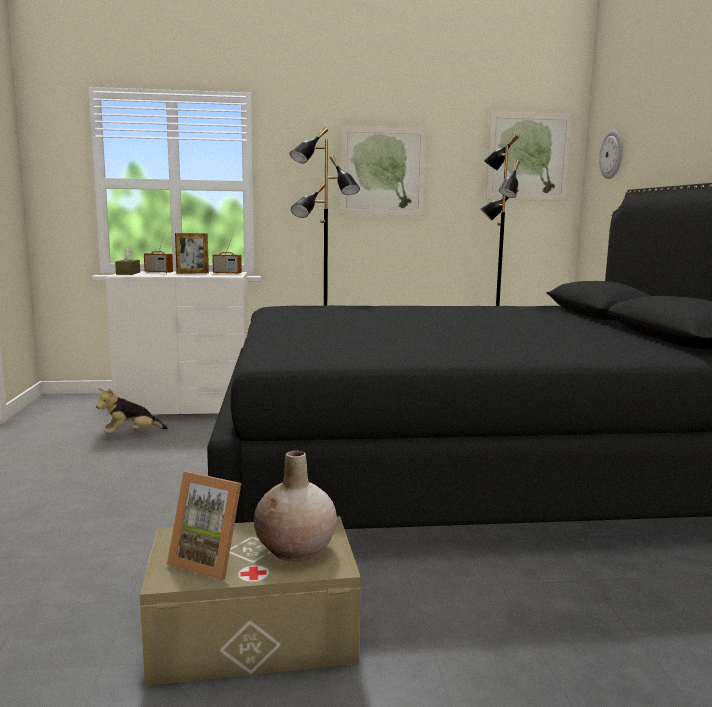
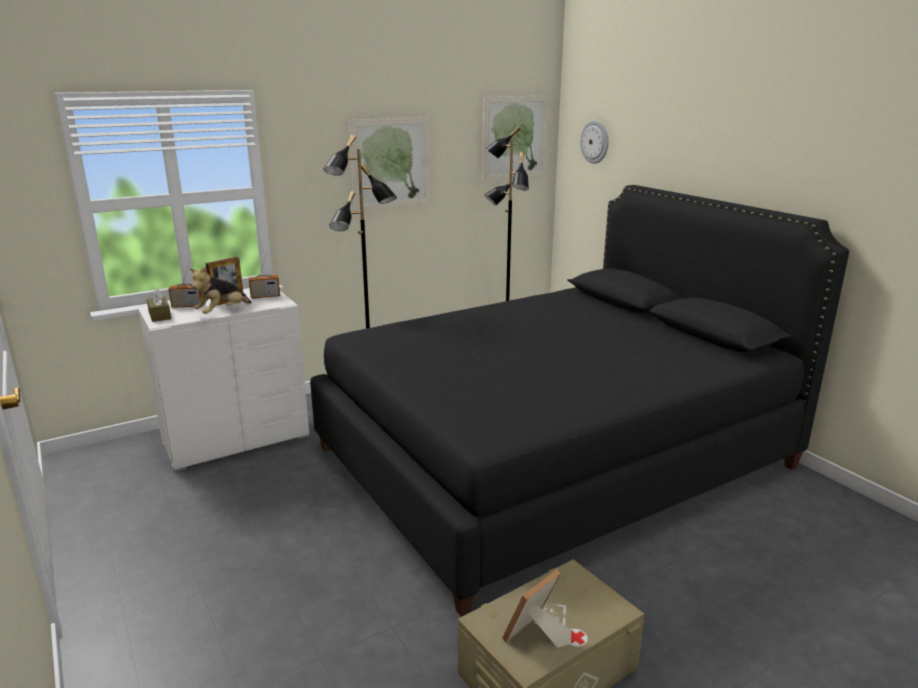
camera: 25 degrees left, 10 degrees up
plush toy [96,388,168,434] -> plush toy moved to [189,267,252,314]
picture frame [167,472,241,580] -> picture frame turned 135 degrees clockwise [502,569,571,648]
beige vase [254,450,337,561] -> none

